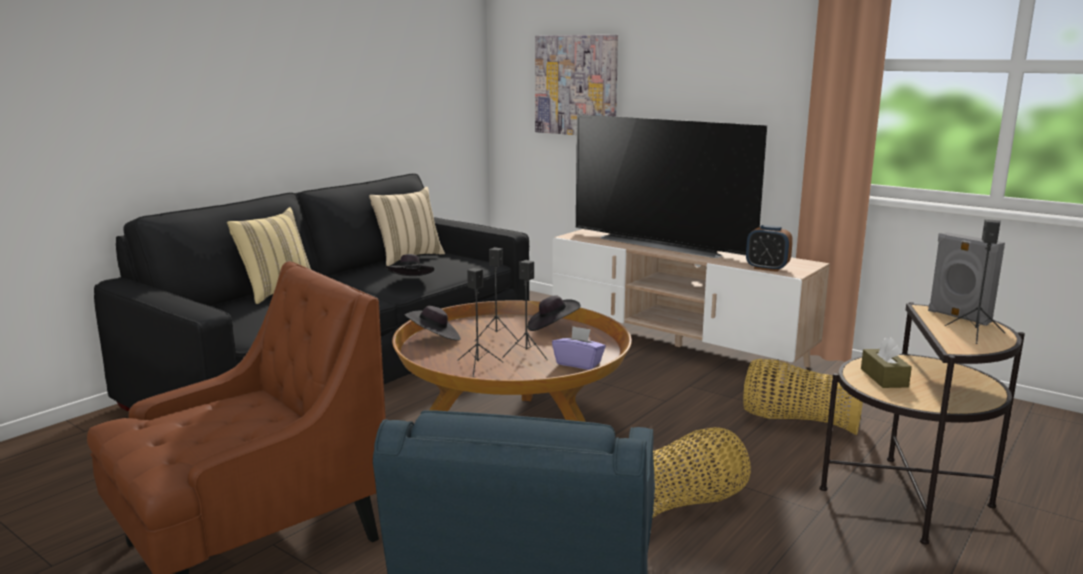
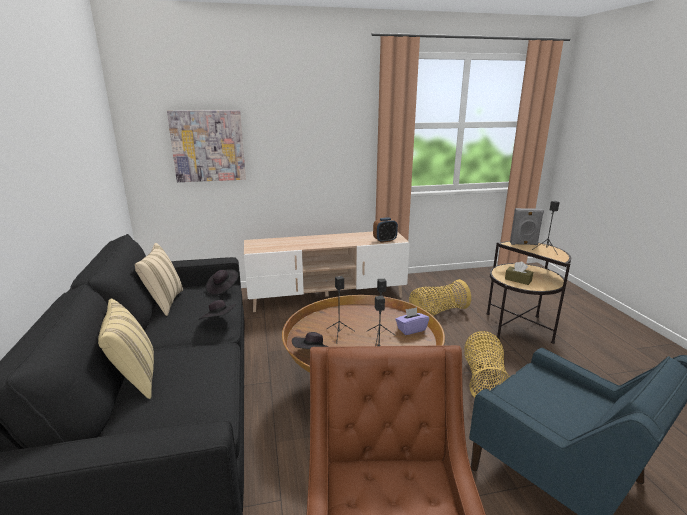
camera: 50 degrees left, 5 degrees up
black hat [527,295,581,331] -> black hat moved to [205,269,238,295]
television [576,114,767,258] -> none

